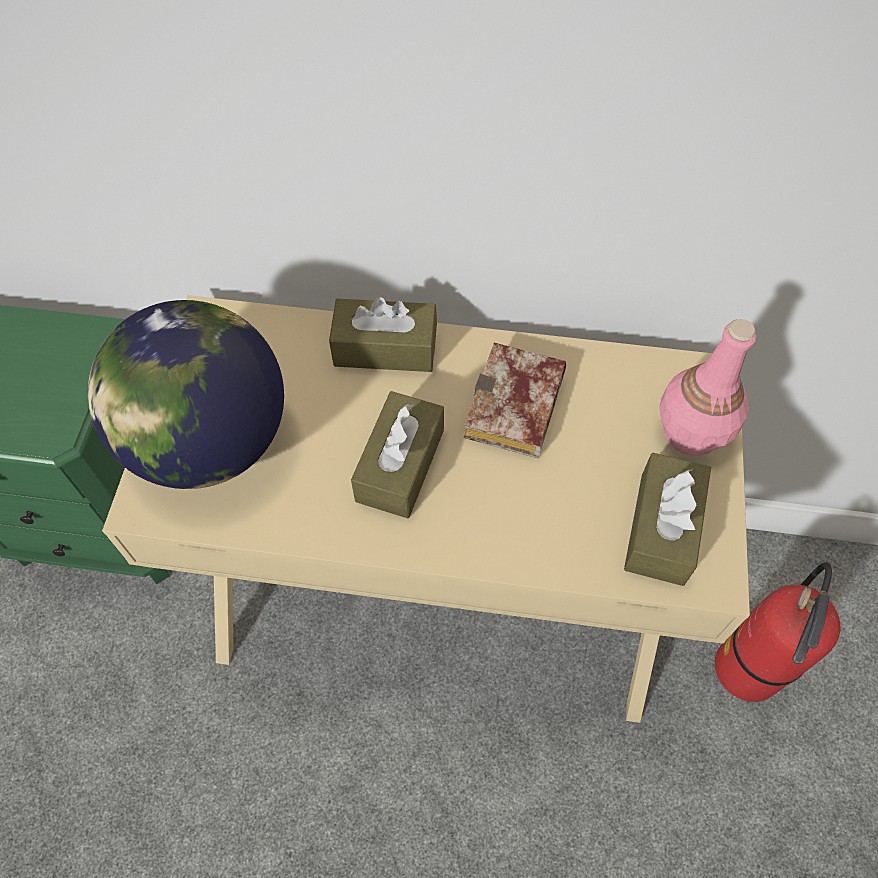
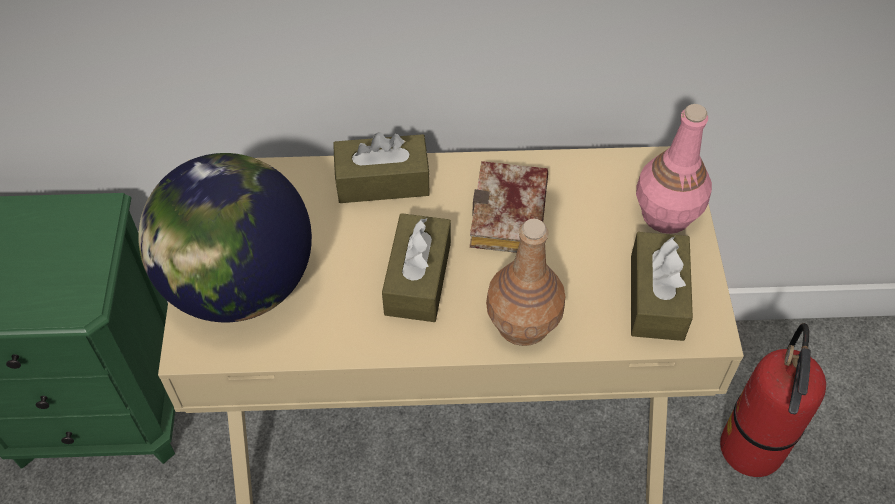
camera: 10 degrees left, 5 degrees down
none -> brown bottle [486,219,565,346]

